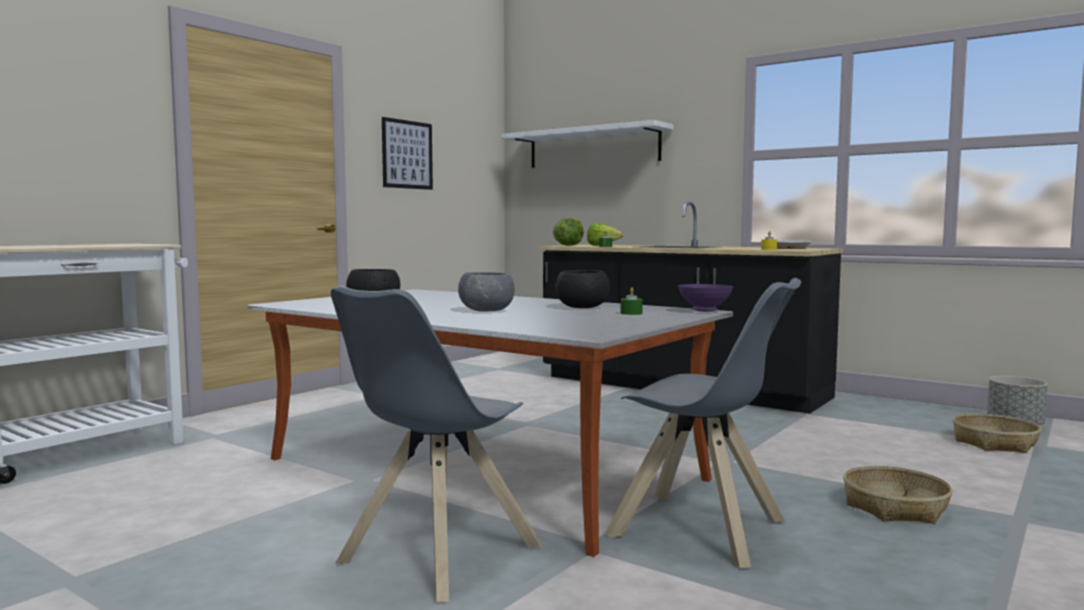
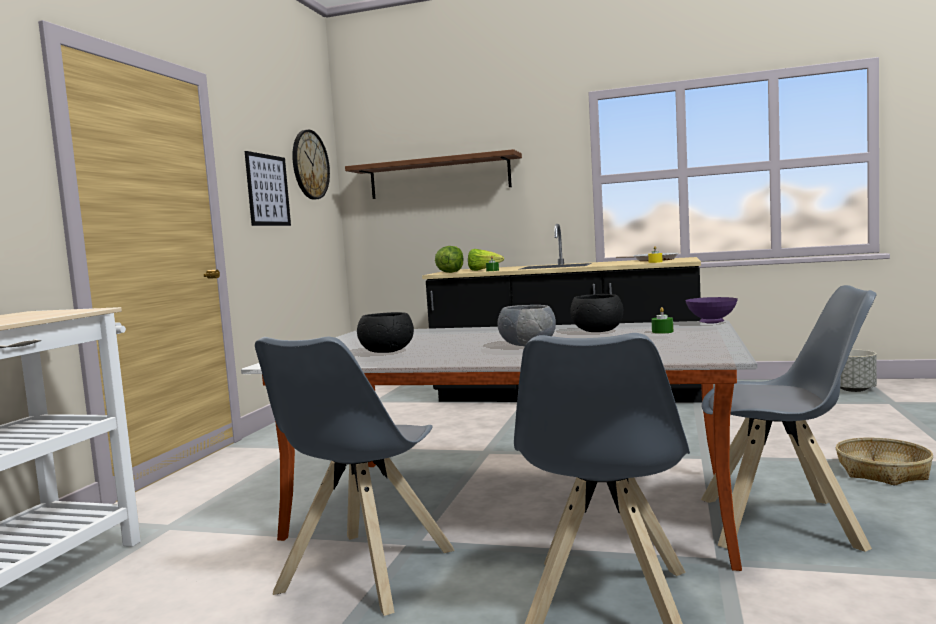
camera: 20 degrees left, 0 degrees up
white shelf [501,120,673,168] -> brown shelf [345,149,522,199]
basket [953,413,1042,453] -> none
none -> grey chair [255,337,455,616]
none -> wall clock [292,130,330,200]

